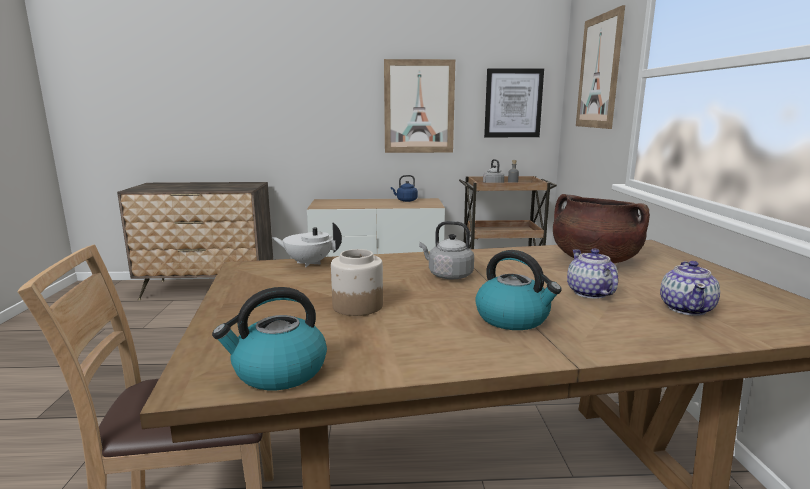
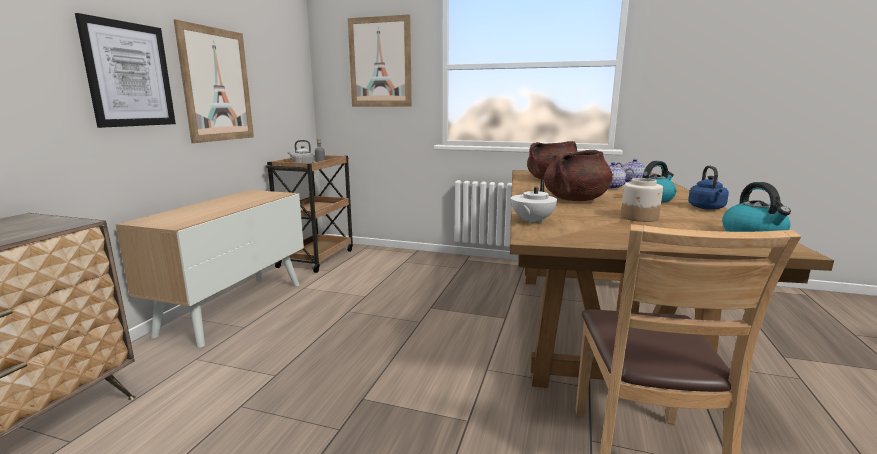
camera: 70 degrees left, 0 degrees up
blue kettle [391,175,418,202] -> blue kettle moved to [688,165,729,210]
grey kettle [419,221,474,279] -> brown cooking pot [544,150,613,201]
picture [484,68,544,137] -> picture moved to [75,13,176,128]

